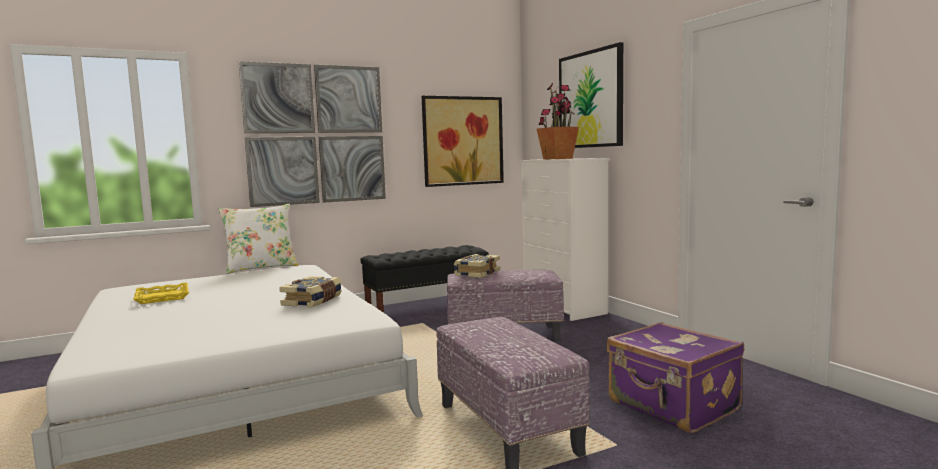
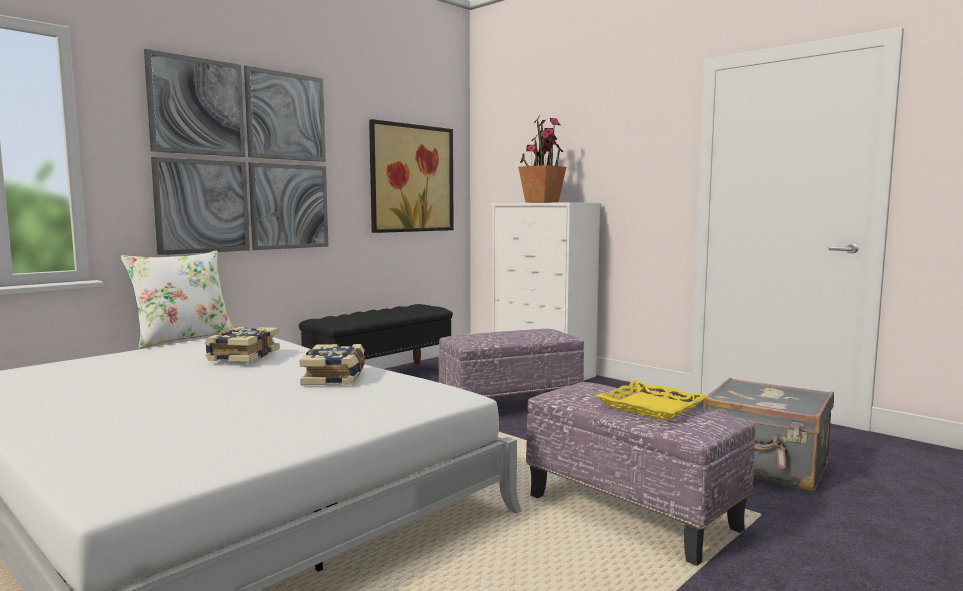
camera: 20 degrees left, 0 degrees up
yellow tray [133,282,189,304] -> yellow tray moved to [596,380,708,421]
book [454,254,500,278] -> book moved to [205,327,280,363]
picture [559,42,623,148] -> none
purple suitcase [607,322,744,433] -> grey suitcase [703,377,834,492]

